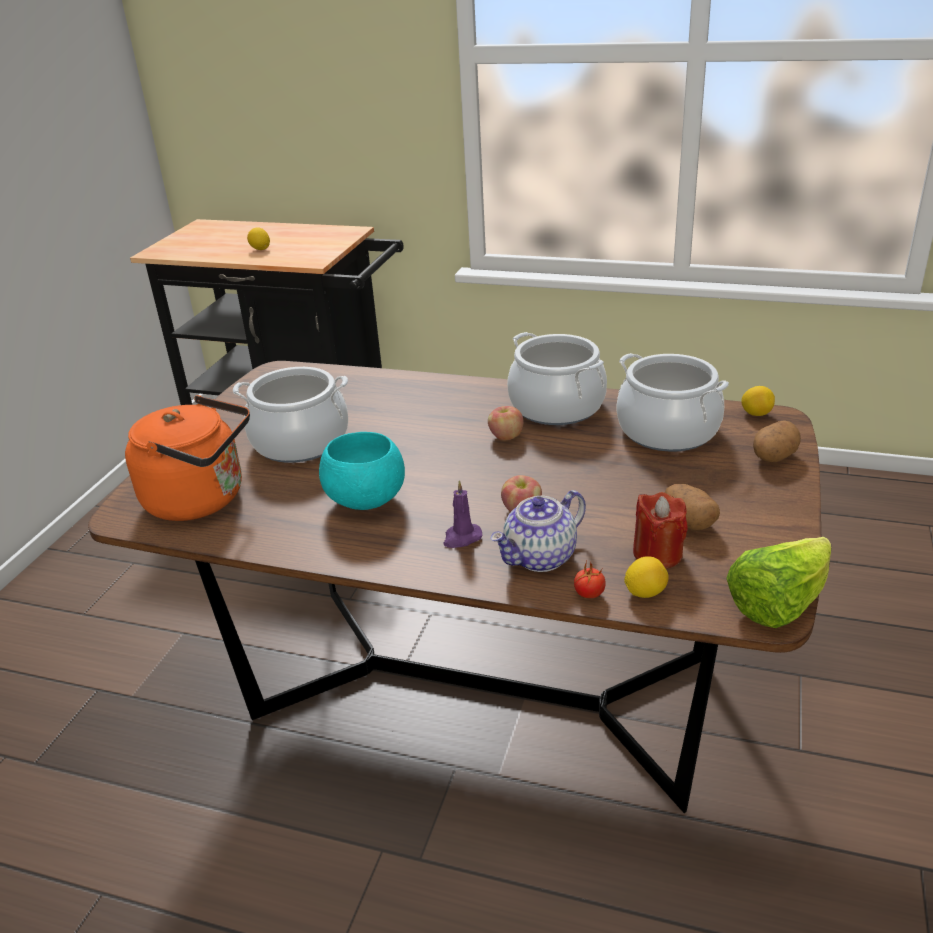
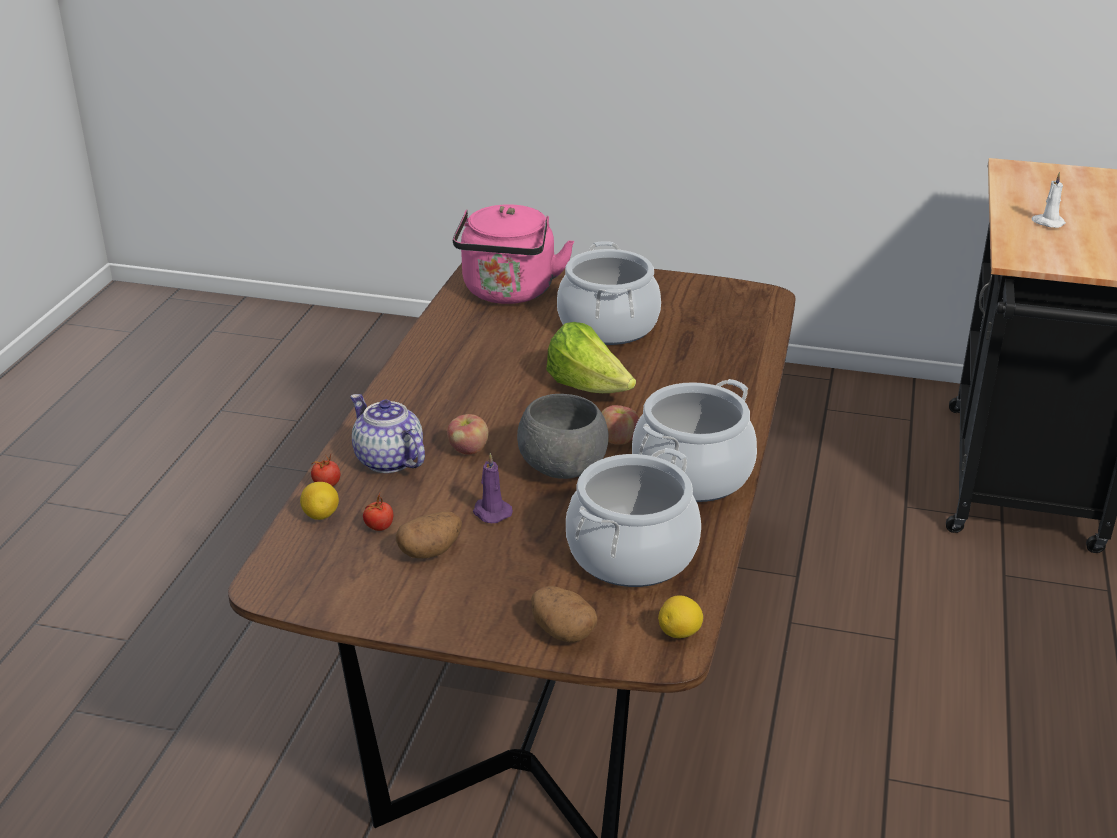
camera: 85 degrees right, 0 degrees up
orange kettle [125,395,250,521] -> pink kettle [453,204,574,304]
lemon [247,227,270,250] -> white candle [1031,172,1066,228]
turquoise bowl [319,432,405,510] -> none
purple candle [443,480,482,548] -> purple candle moved to [473,453,513,523]
red candle [633,492,688,569] -> tomato [363,494,393,531]
lettuce [726,537,831,628] -> lettuce moved to [546,322,636,393]
none -> grey bowl [517,394,609,479]

